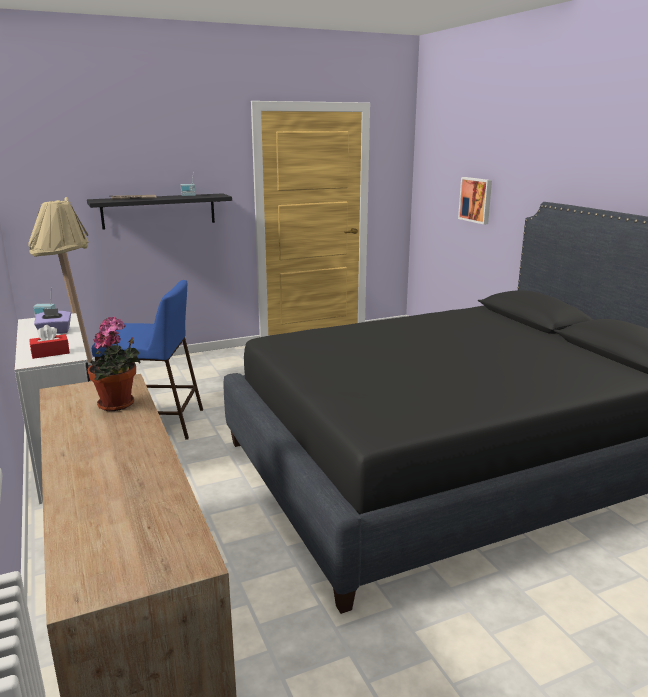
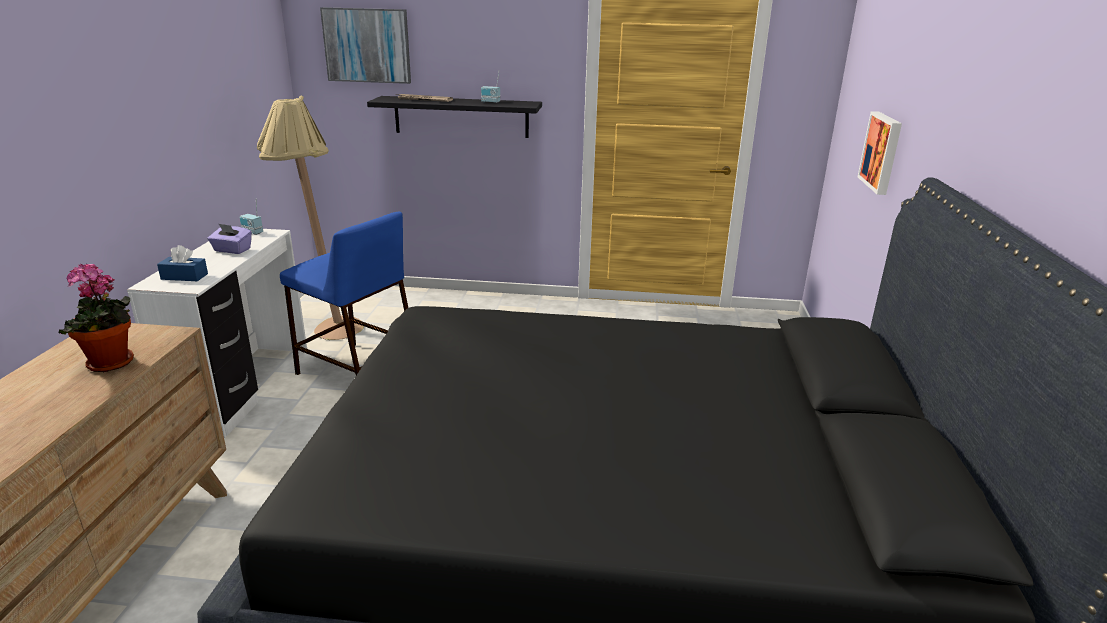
camera: 30 degrees right, 5 degrees up
red tissue box [29,325,70,359] -> blue tissue box [157,245,208,281]
none -> picture [320,7,411,84]

